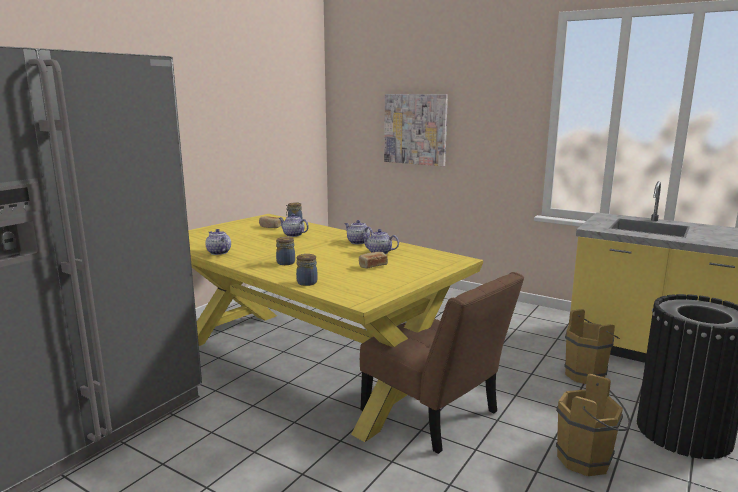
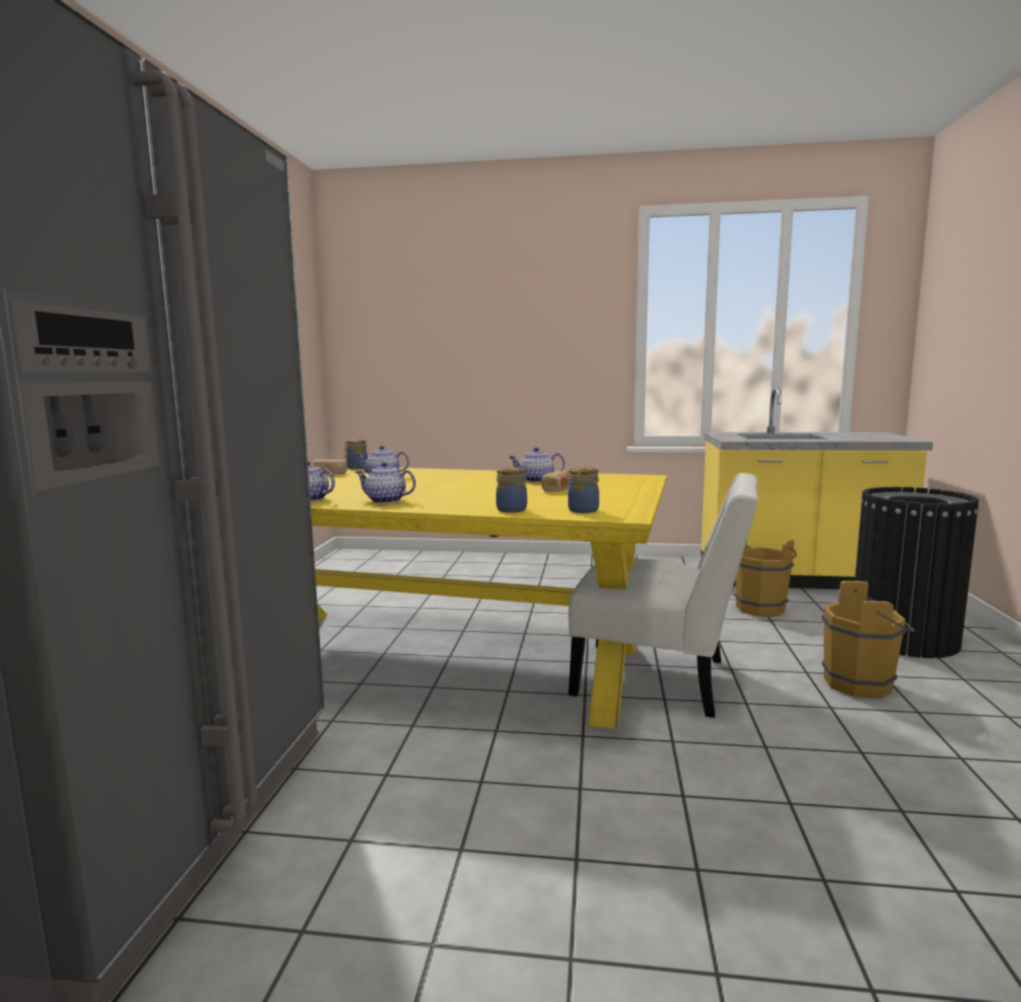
camera: 25 degrees left, 5 degrees down
jar [276,237,295,265] -> jar moved to [565,467,599,513]
teapot [344,220,373,244] -> teapot moved to [356,462,416,503]
brown chair [360,272,524,454] -> white chair [568,473,758,718]
picture [384,94,448,166] -> none

